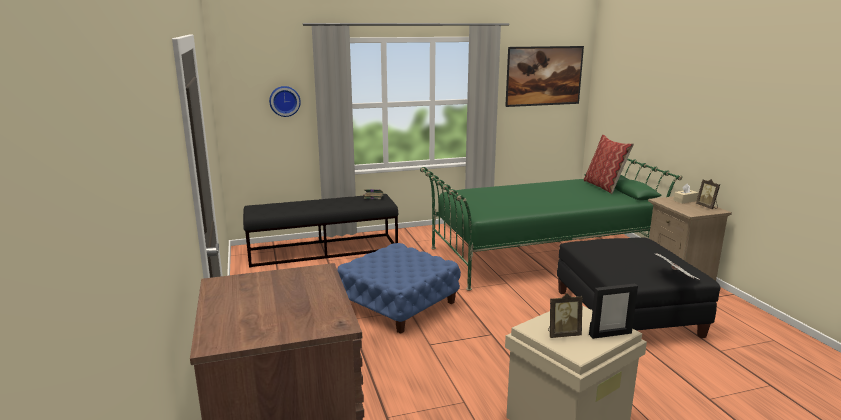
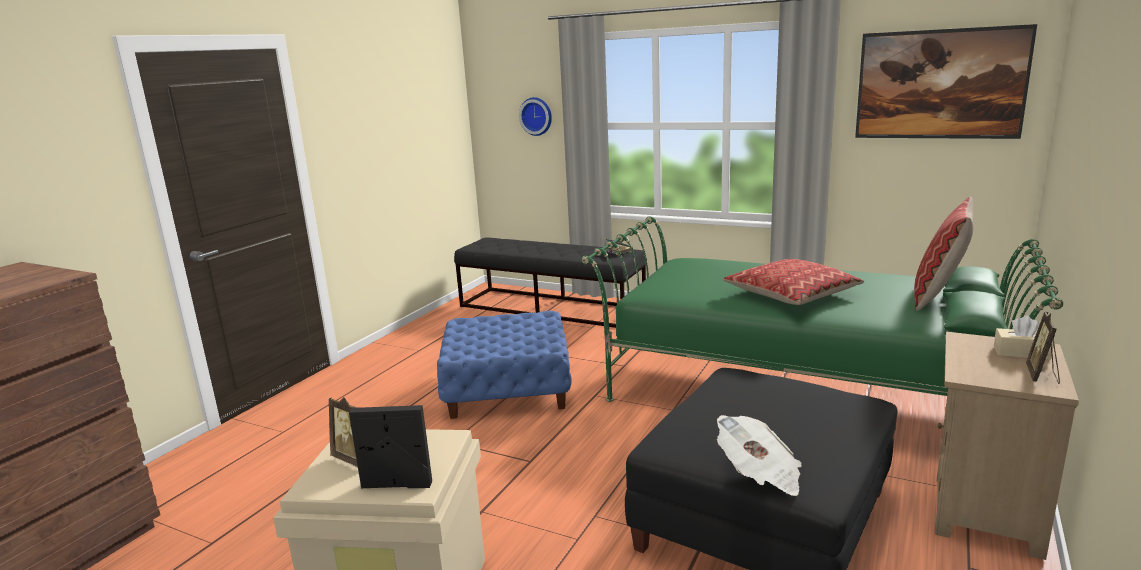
camera: 45 degrees right, 0 degrees up
picture frame [589,284,638,339] -> picture frame turned 150 degrees clockwise [349,405,432,488]
none -> pillow [722,259,864,305]

